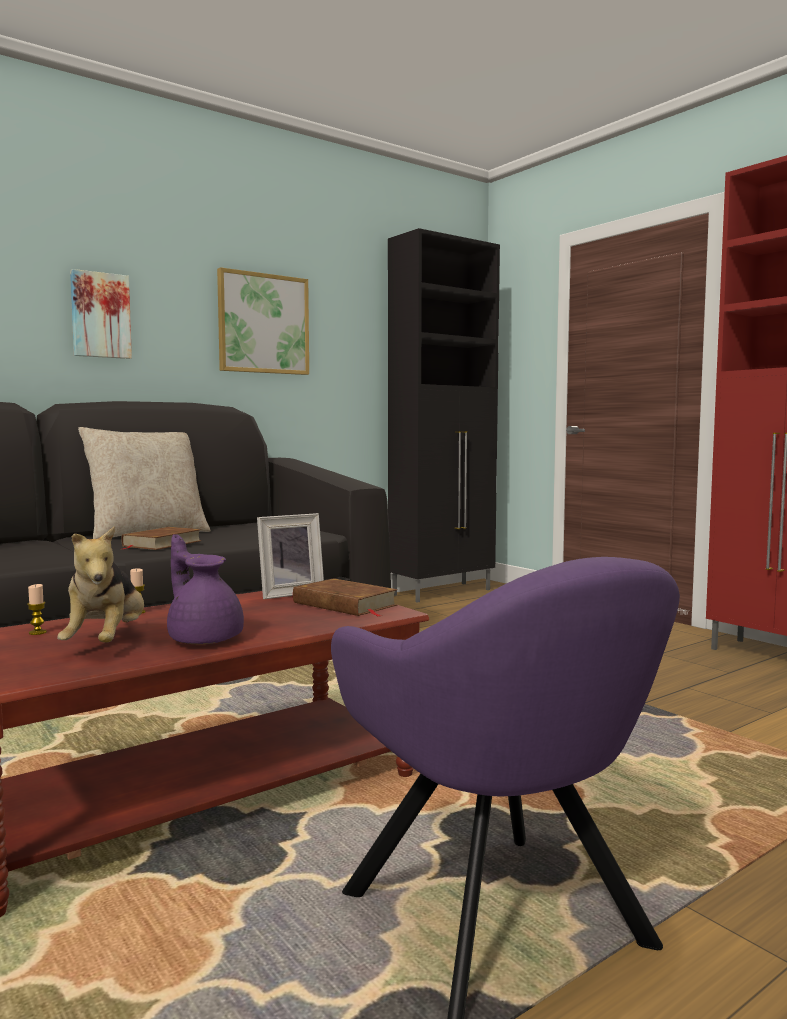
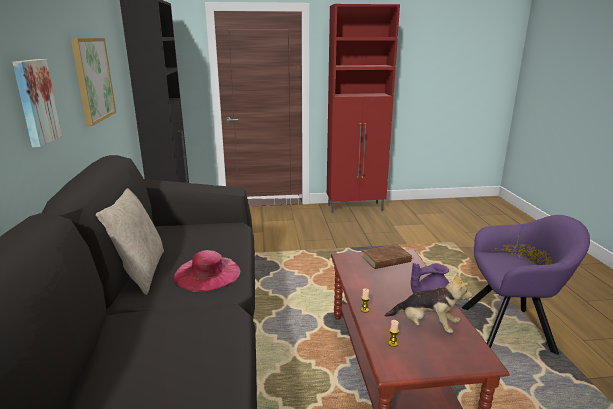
camera: 60 degrees left, 15 degrees up
brown book [122,527,202,550] -> pink hat [174,250,240,292]
picture frame [257,513,324,599] -> none

